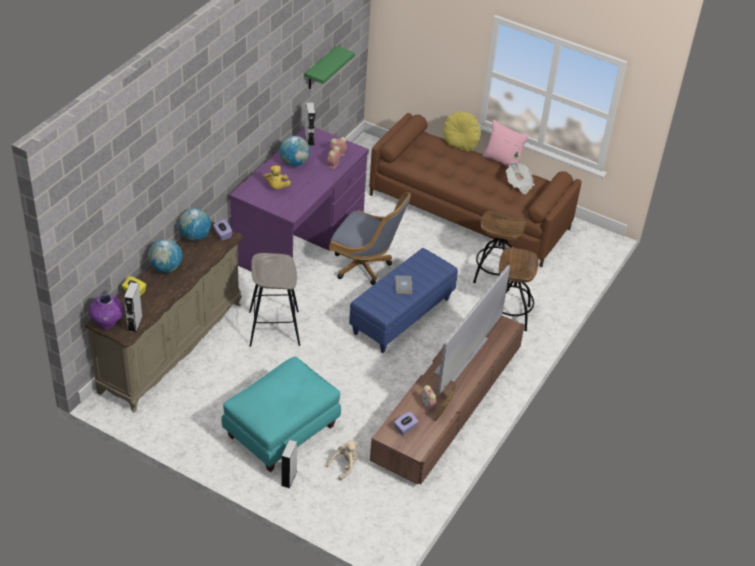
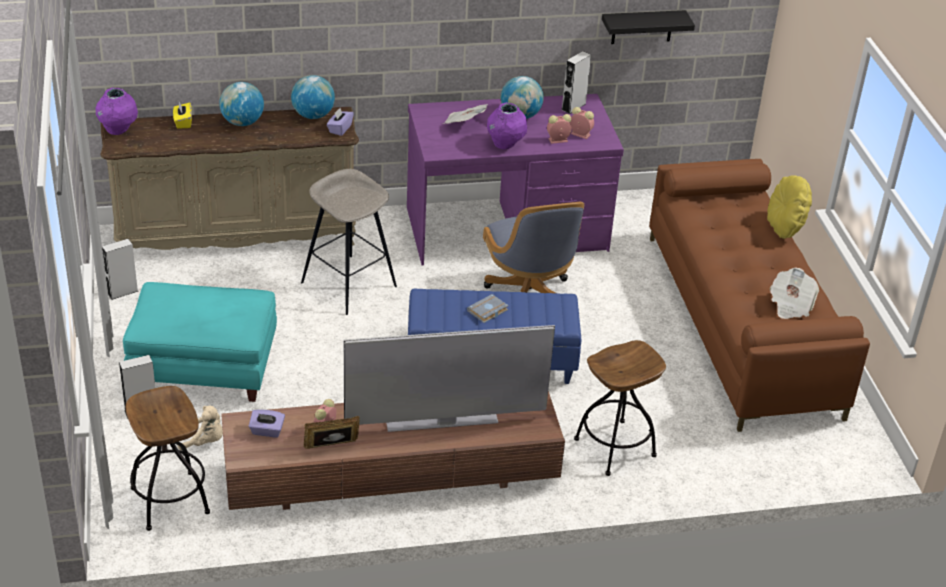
camera: 50 degrees right, 5 degrees down
grey speaker [124,282,142,332] -> grey speaker moved to [102,239,138,300]
yellow plush toy [264,165,291,189] -> newspaper [443,104,488,124]
green shelf [305,46,355,89] -> black shelf [602,10,695,44]
brown stool [473,211,526,291] -> brown stool moved to [126,386,210,531]
pink pillow [482,120,529,167] -> none
none -> purple vase [487,102,527,149]

